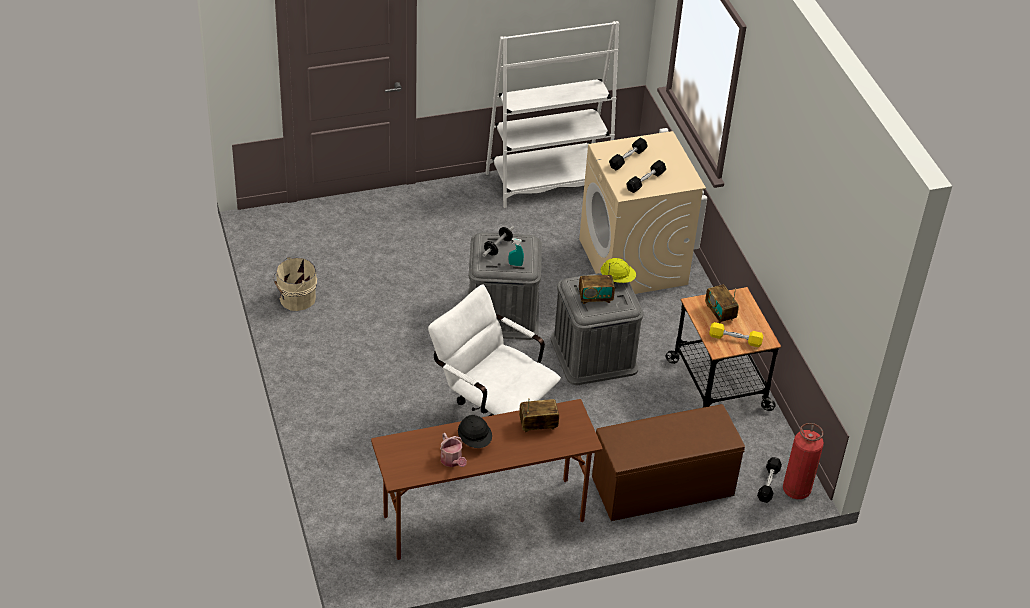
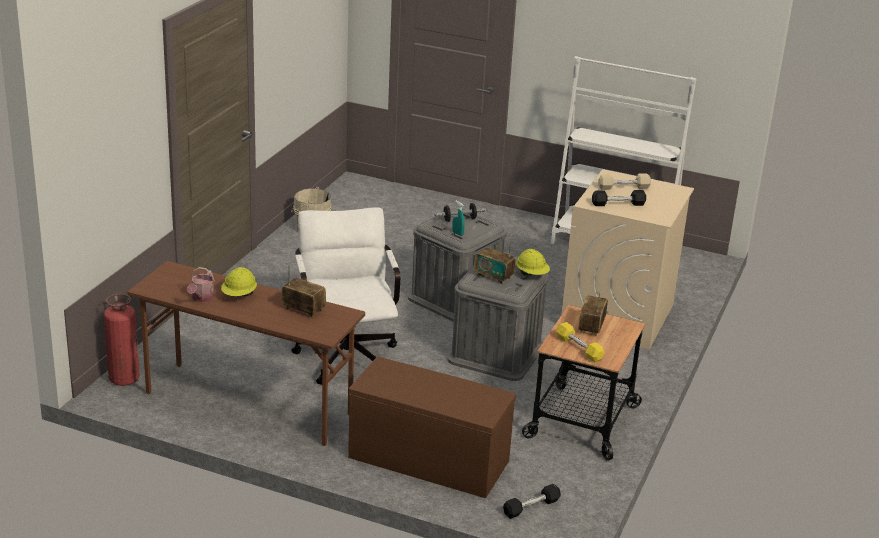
camera: 40 degrees right, 15 degrees down
black hard hat [458,415,492,448] -> yellow hard hat [221,267,257,296]
black dumbbell [609,138,647,171] -> beige dumbbell [598,173,651,190]
fire extinguisher [783,423,824,499] -> fire extinguisher moved to [104,294,140,386]

